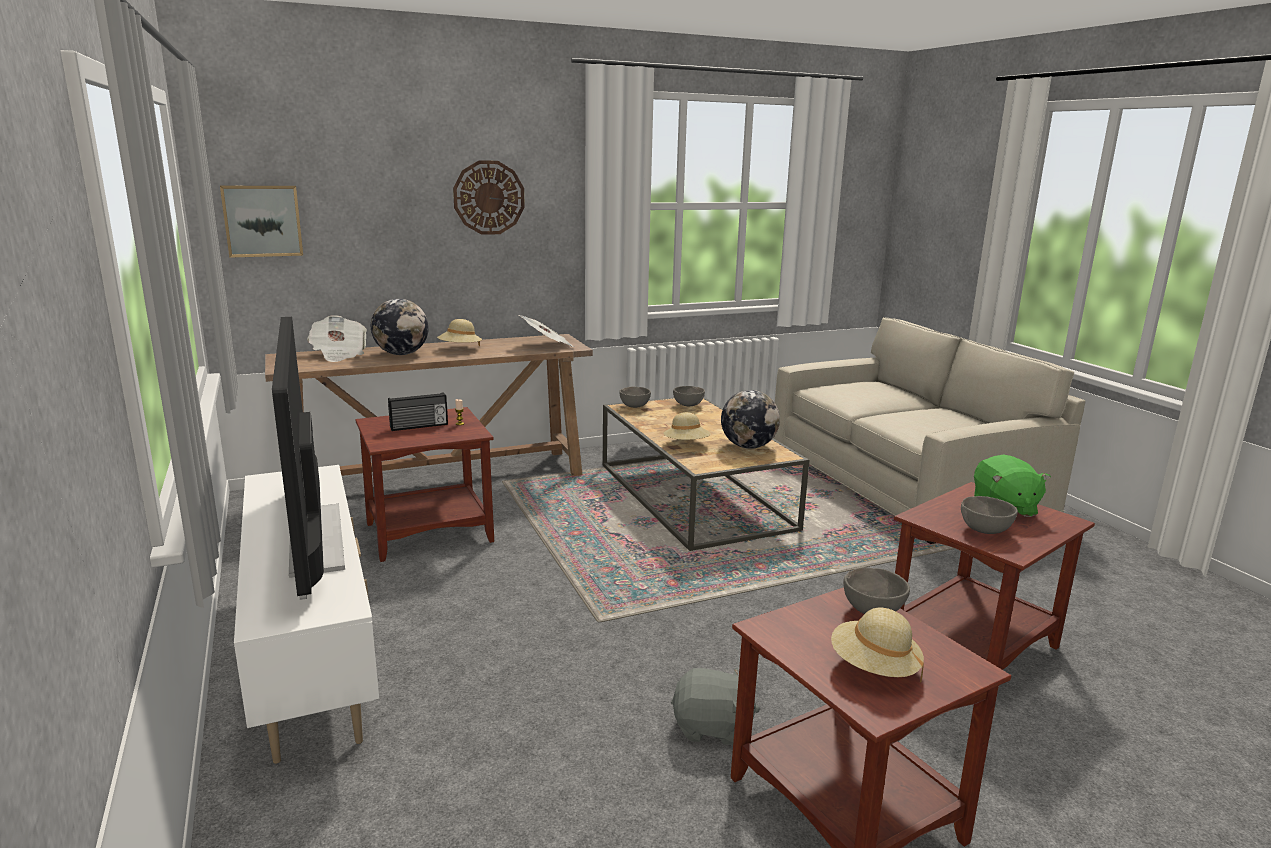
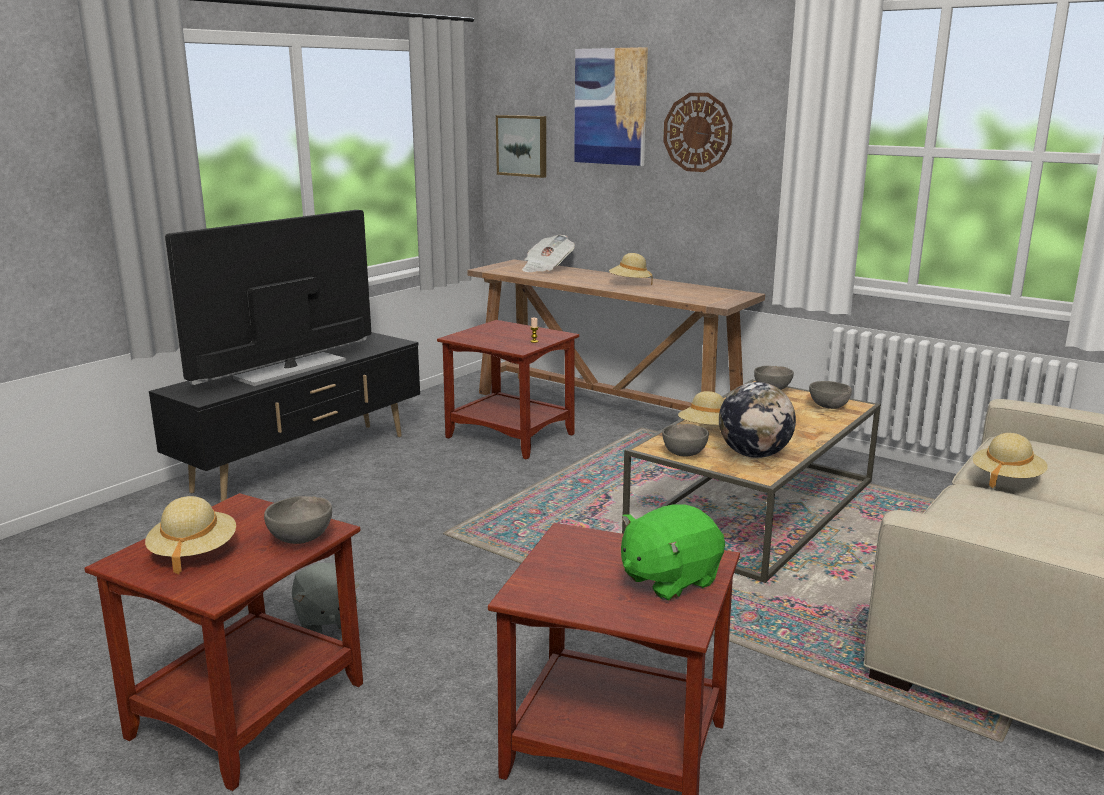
camera: 60 degrees right, 0 degrees up
white tv stand [234,465,379,764] -> black tv stand [149,332,420,502]
globe [371,299,429,355] -> none
radio [388,392,448,431] -> none
newspaper [519,315,575,347] -> none
grey bowl [961,496,1018,534] -> grey bowl moved to [662,424,709,457]
none -> picture [574,47,648,166]
none -> beige hat [973,433,1048,488]

